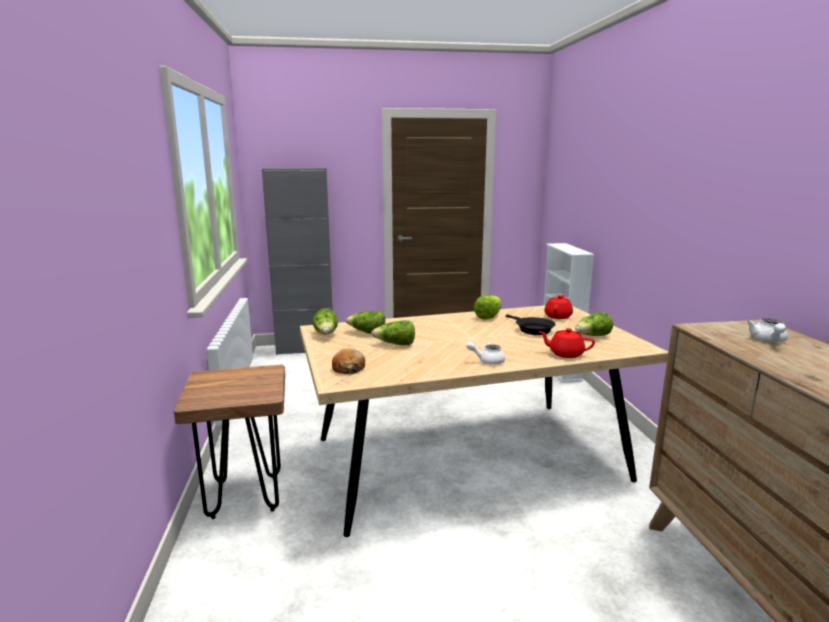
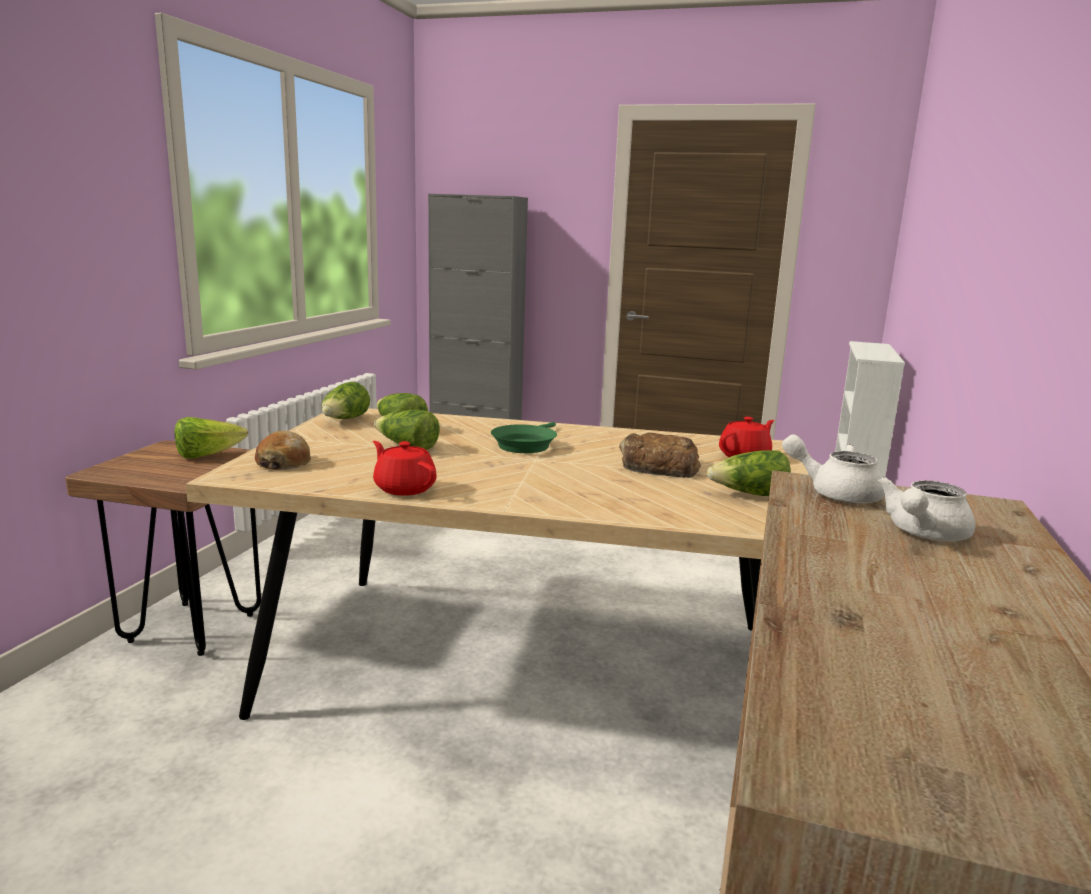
camera: 25 degrees right, 0 degrees up
white teapot [466,341,505,365] -> white teapot moved to [782,434,884,504]
lettuce [474,296,501,319] -> lettuce moved to [175,417,248,459]
black frying pan [506,314,556,335] -> bread [619,432,701,478]
red teapot [538,328,595,358] -> red teapot moved to [373,441,437,496]
none -> green frying pan [491,422,557,453]

